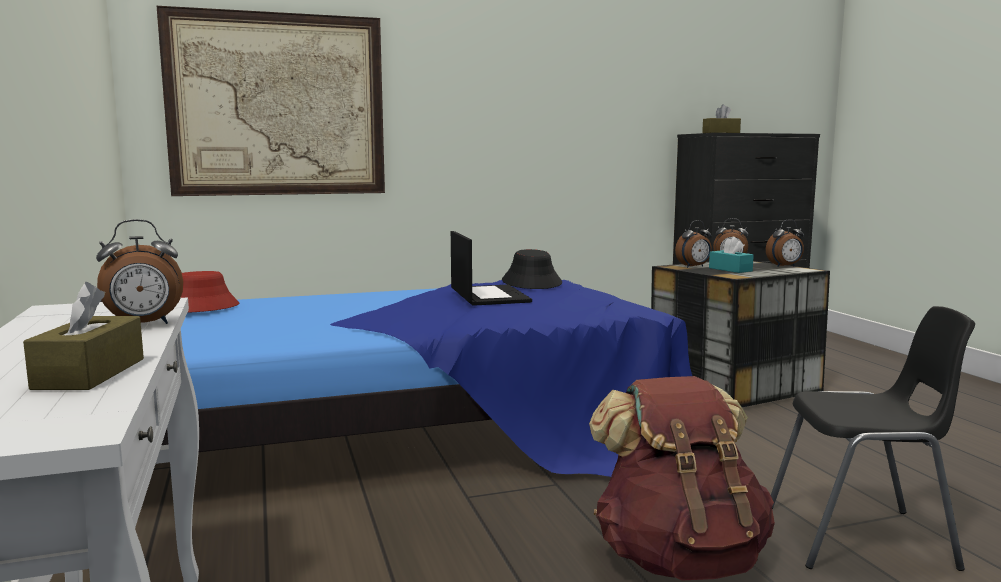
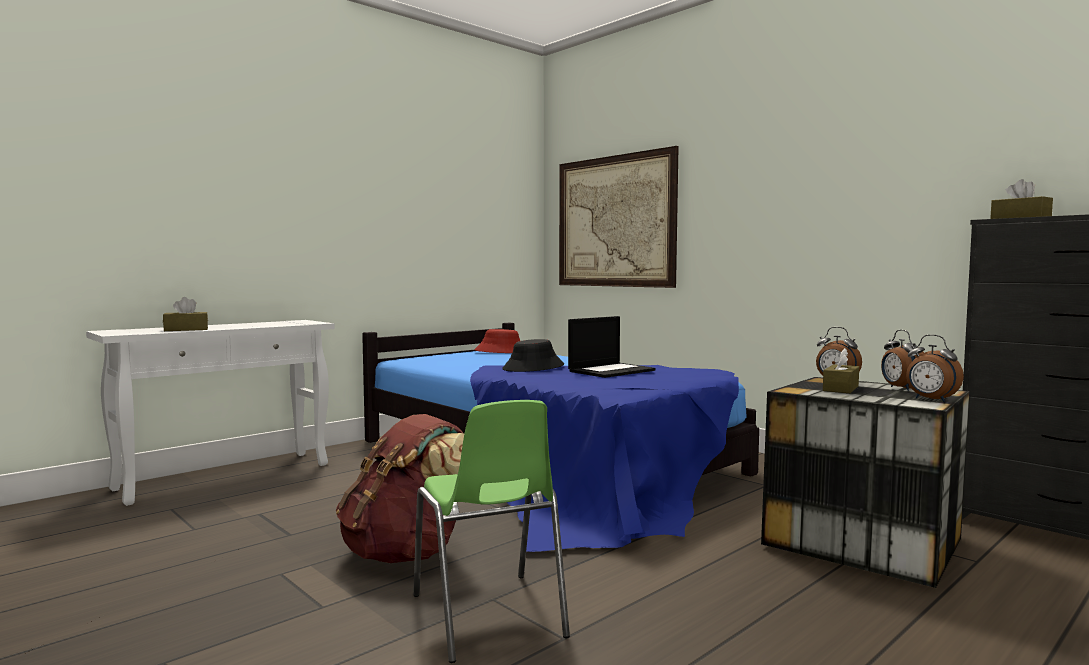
camera: 65 degrees right, 5 degrees down
alarm clock [96,219,183,324] -> none
black hat [502,249,562,289] -> black hat moved to [502,339,564,372]
turquoise tissue box [709,237,754,273] -> brown tissue box [823,348,859,393]
black chair [771,306,975,571] -> green chair [413,400,570,663]

